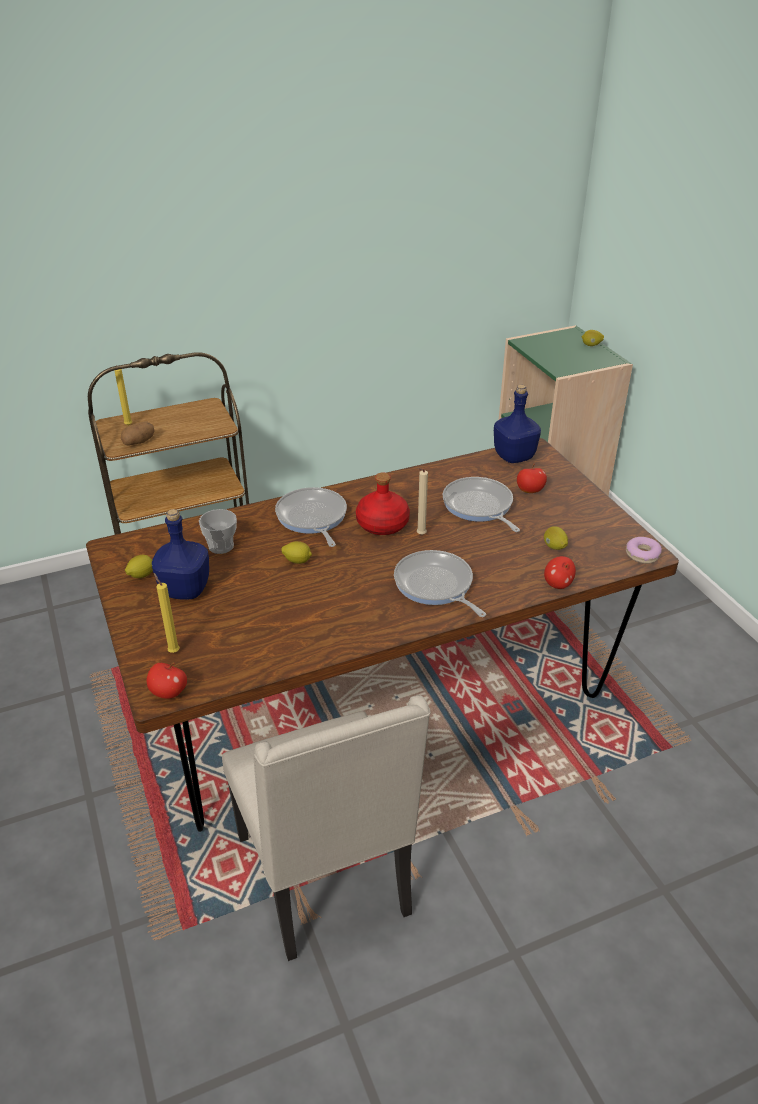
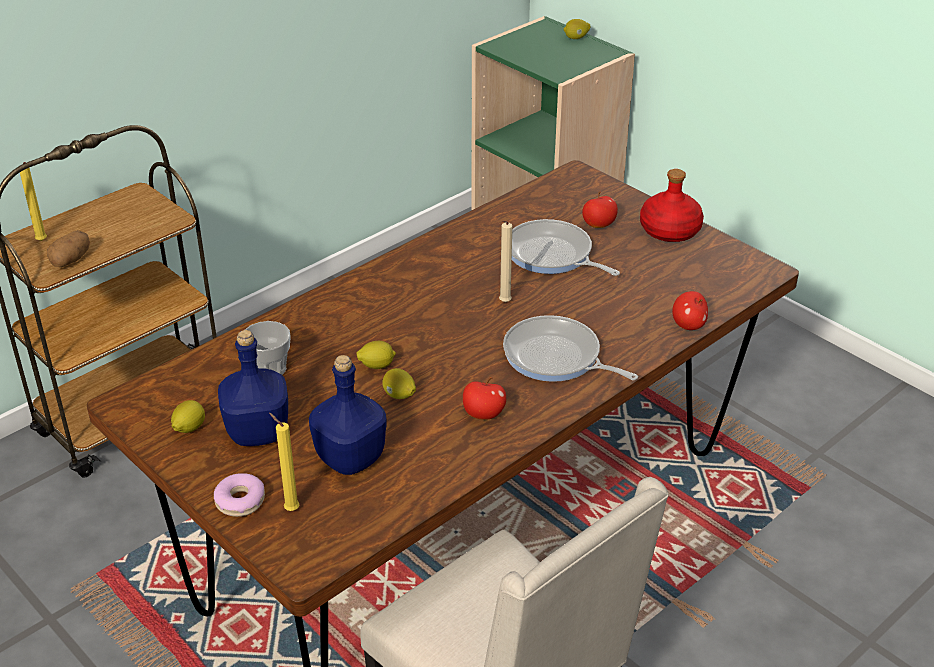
camera: 20 degrees left, 0 degrees up
apple [147,663,187,699] -> apple moved to [463,377,506,420]
frying pan [275,487,347,547] -> none
red bottle [356,472,410,535] -> red bottle moved to [640,169,704,242]
blue bottle [494,385,541,463] -> blue bottle moved to [309,355,387,475]
lemon [544,526,568,550] -> lemon moved to [382,368,416,399]
donut [626,537,662,564] -> donut moved to [214,473,265,517]

